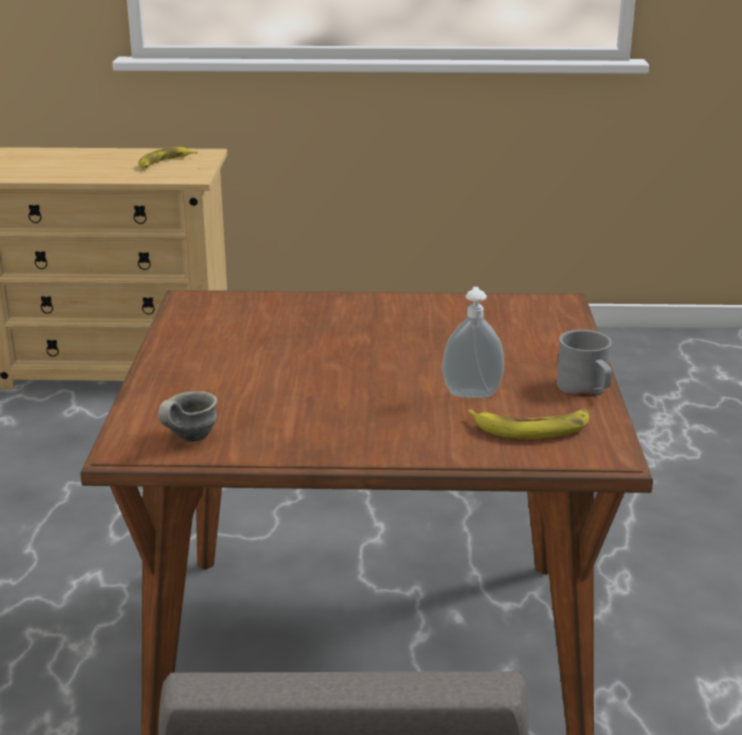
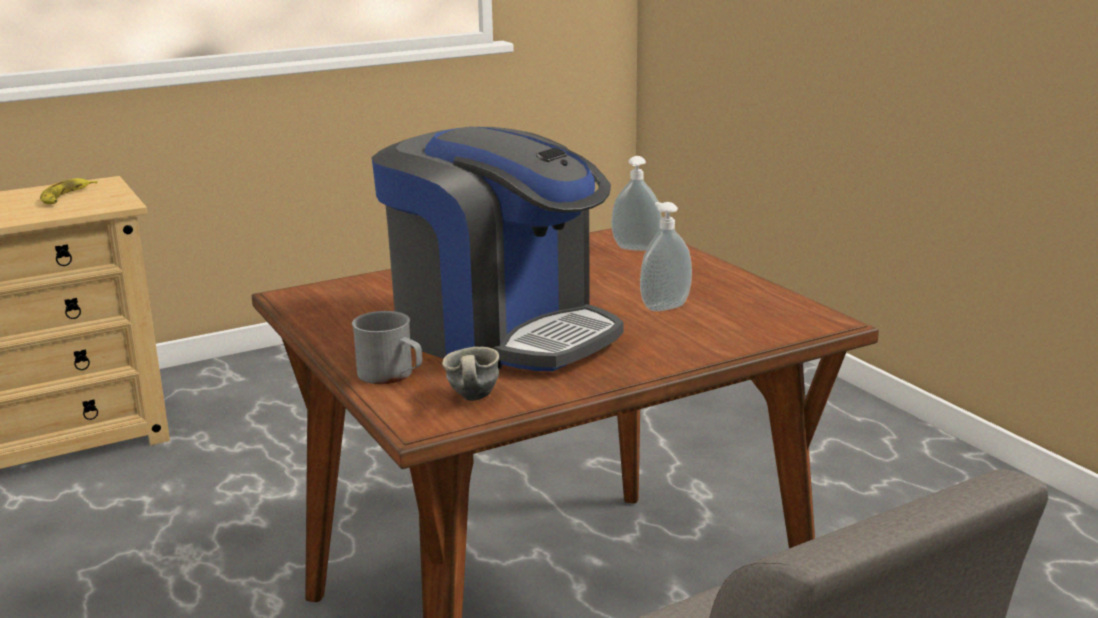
camera: 30 degrees left, 5 degrees down
banana [468,409,589,439] -> none
grey mug [557,330,612,397] -> grey mug moved to [352,311,422,384]
none -> coffee machine [372,127,623,371]
none -> soap dispenser [611,156,662,251]

